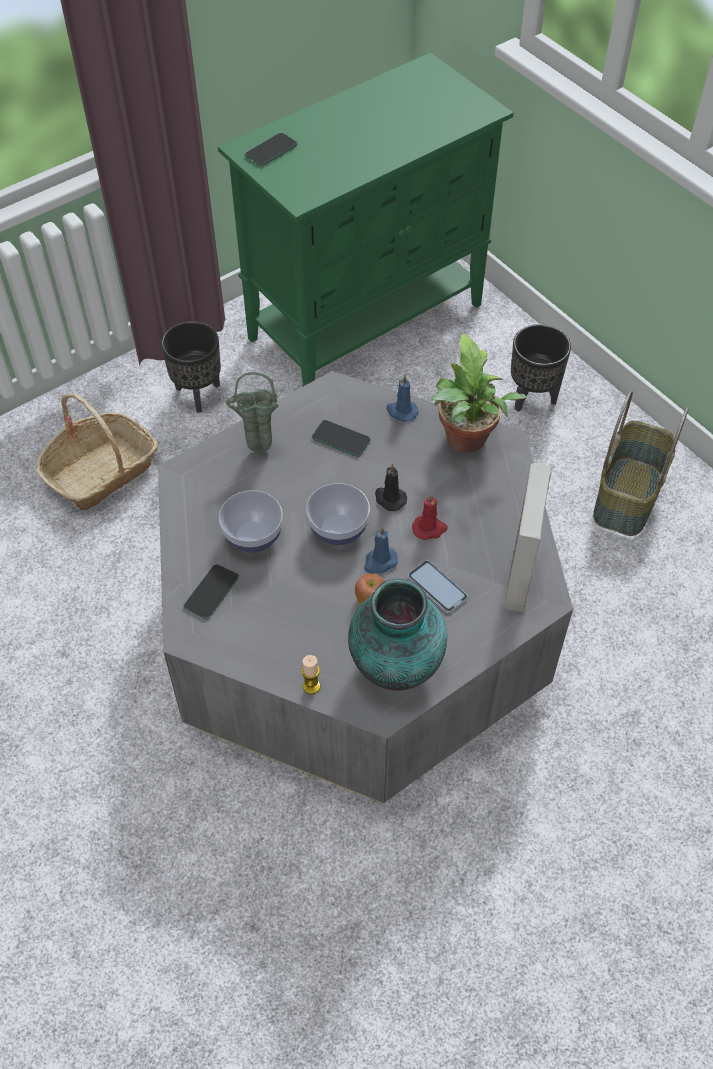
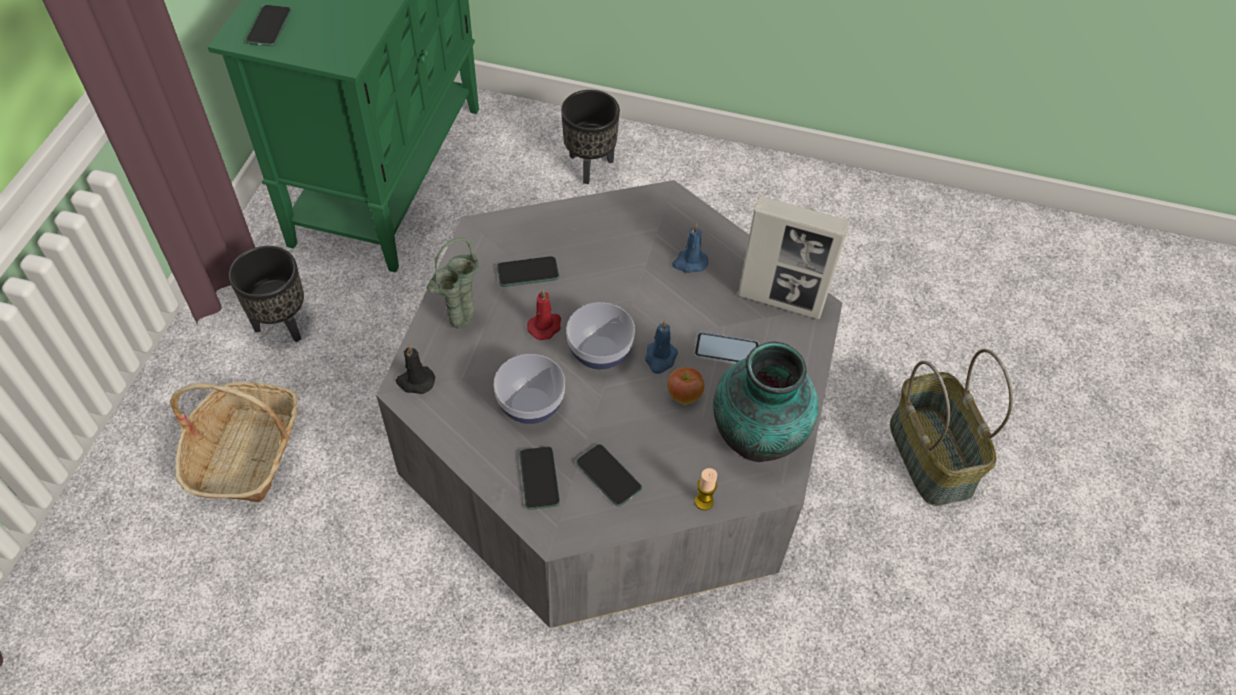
camera: 40 degrees left, 0 degrees up
black candle [375,464,407,511] -> black candle moved to [396,344,435,394]
blue candle [386,375,419,422] -> blue candle moved to [672,223,708,273]
red candle [412,493,448,540] -> red candle moved to [527,289,561,340]
potted plant [431,333,527,453] -> none
picture frame [504,463,552,612] -> picture frame turned 45 degrees counterclockwise [738,195,850,319]
basket [593,390,689,536] -> basket moved to [890,349,1013,506]
none -> phone [576,444,642,507]

